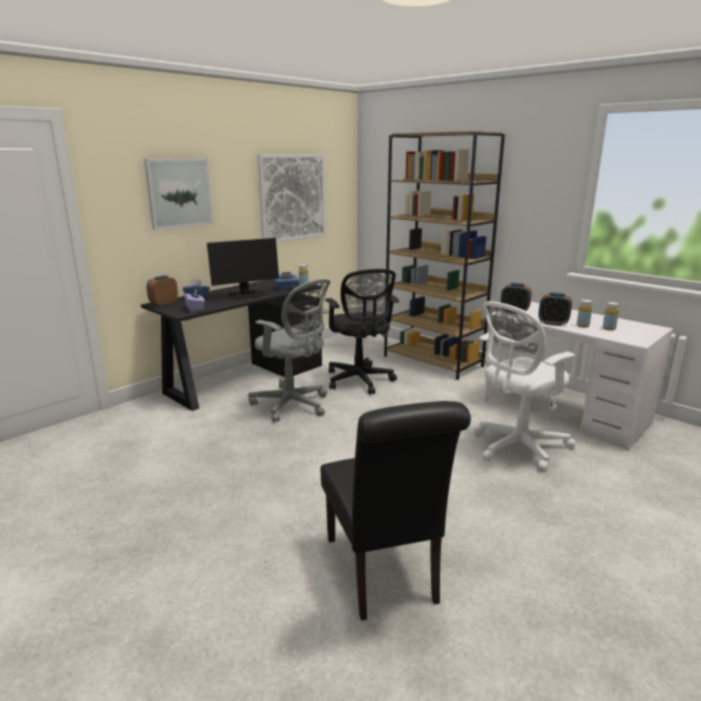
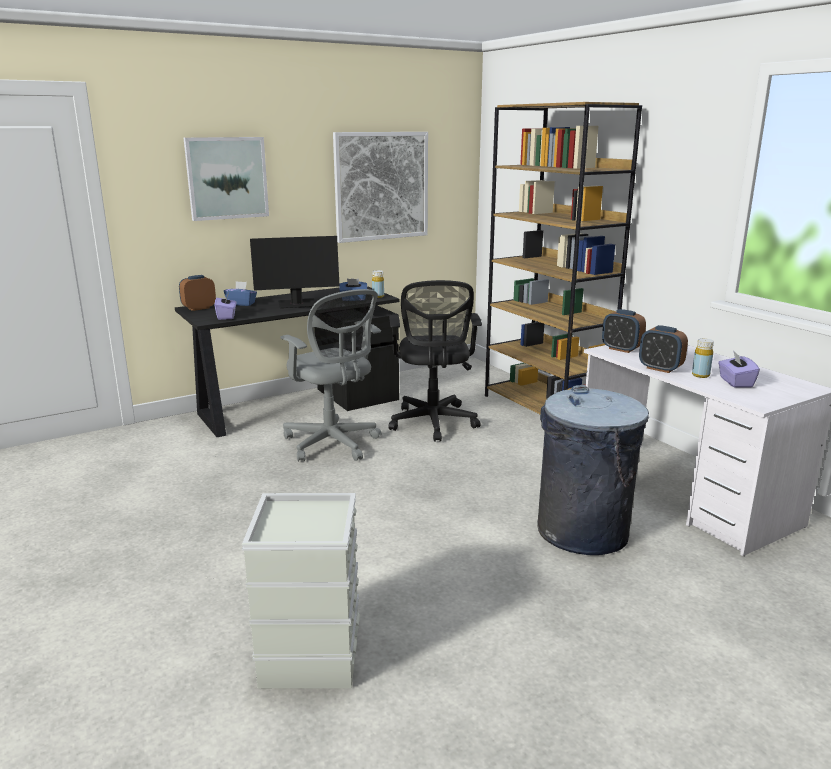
camera: 15 degrees right, 0 degrees up
black chair [321,401,471,621] -> grey storage box [242,493,360,688]
white office chair [473,301,576,471] -> grey trash can [537,385,649,555]
yellow bottle [603,302,619,331] -> purple tissue box [718,352,760,388]

